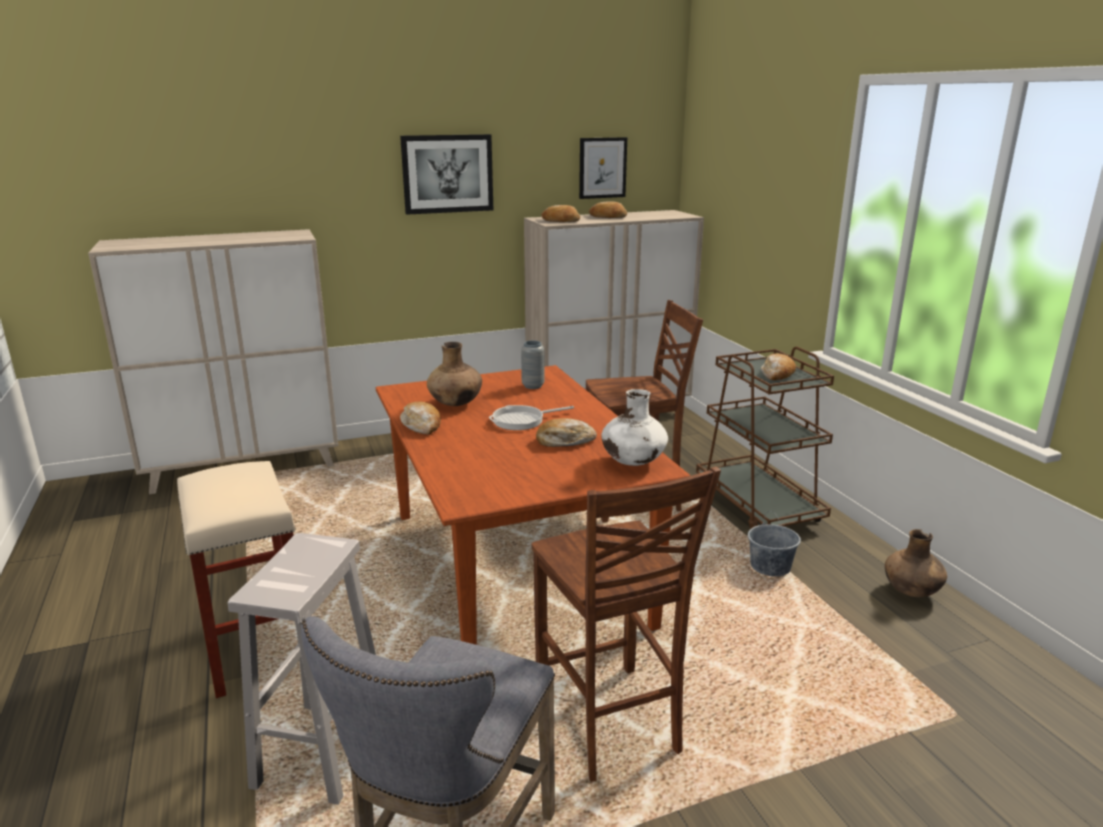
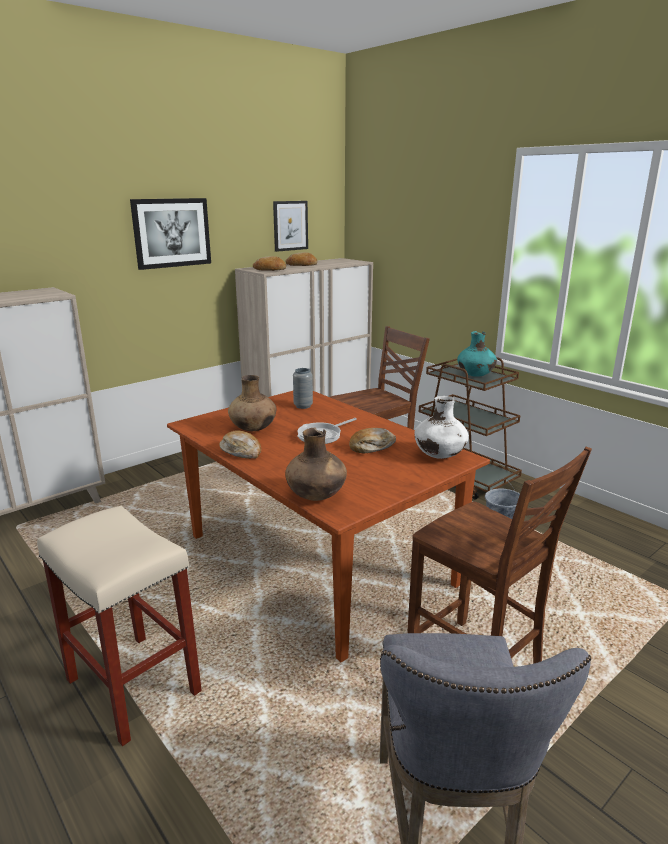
camera: 20 degrees left, 0 degrees up
white stool [228,533,376,805] -> none
bread [761,354,796,380] -> turquoise vase [457,331,497,377]
brown vase [885,529,947,597] -> brown vase moved to [285,428,347,501]

